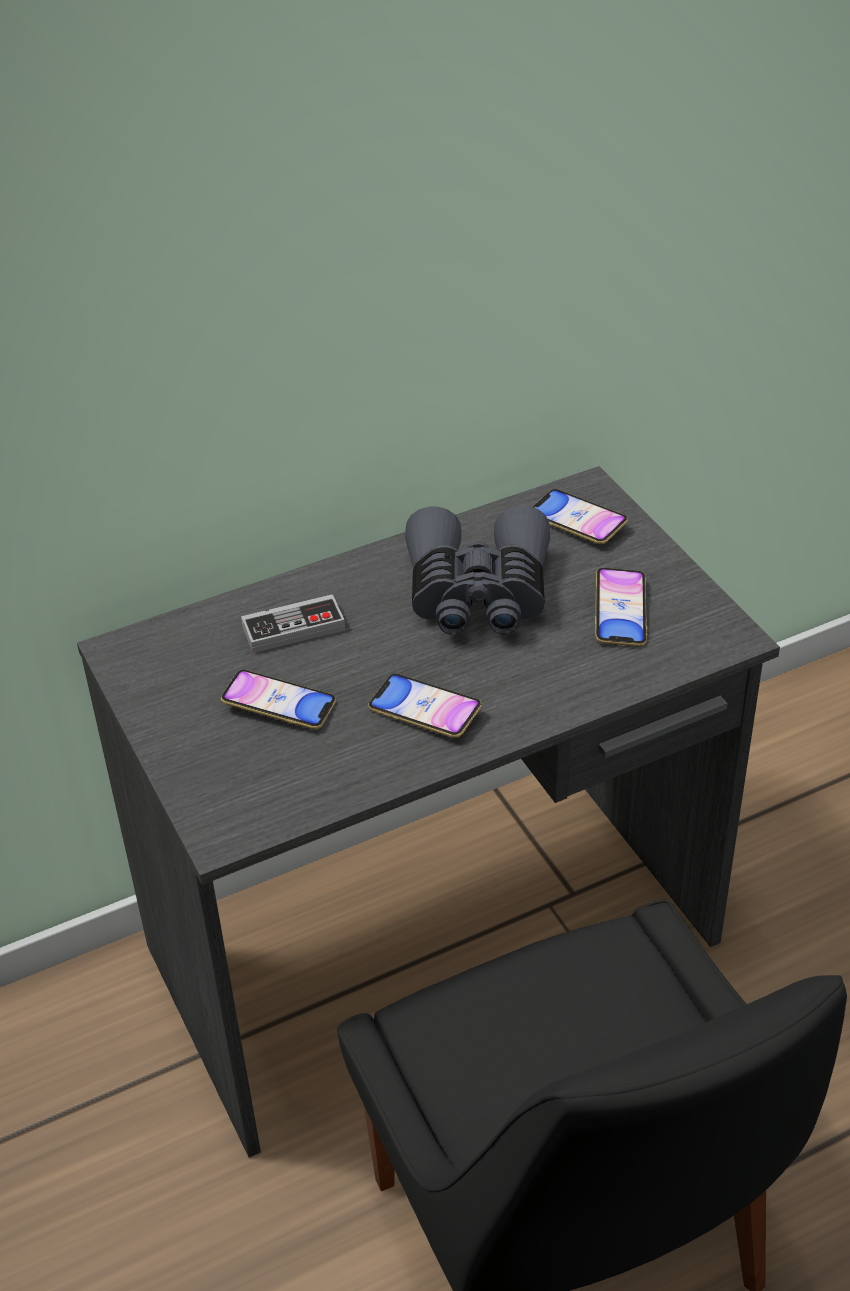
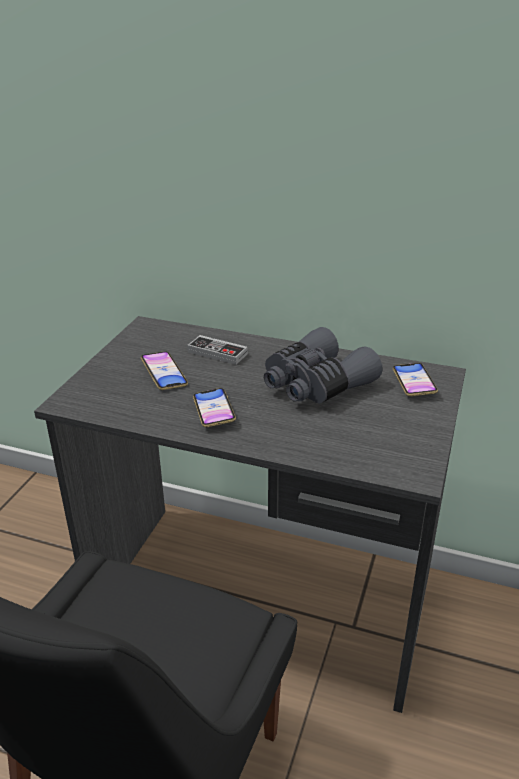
camera: 45 degrees right, 10 degrees down
phone [595,568,647,646] -> none

